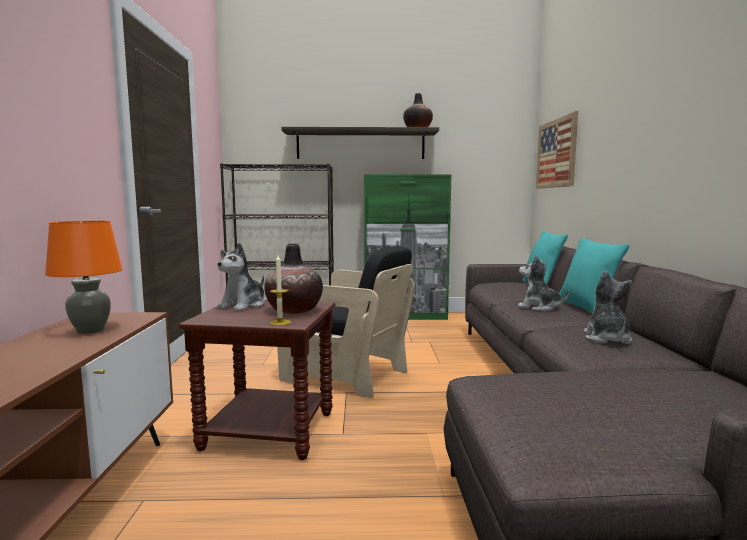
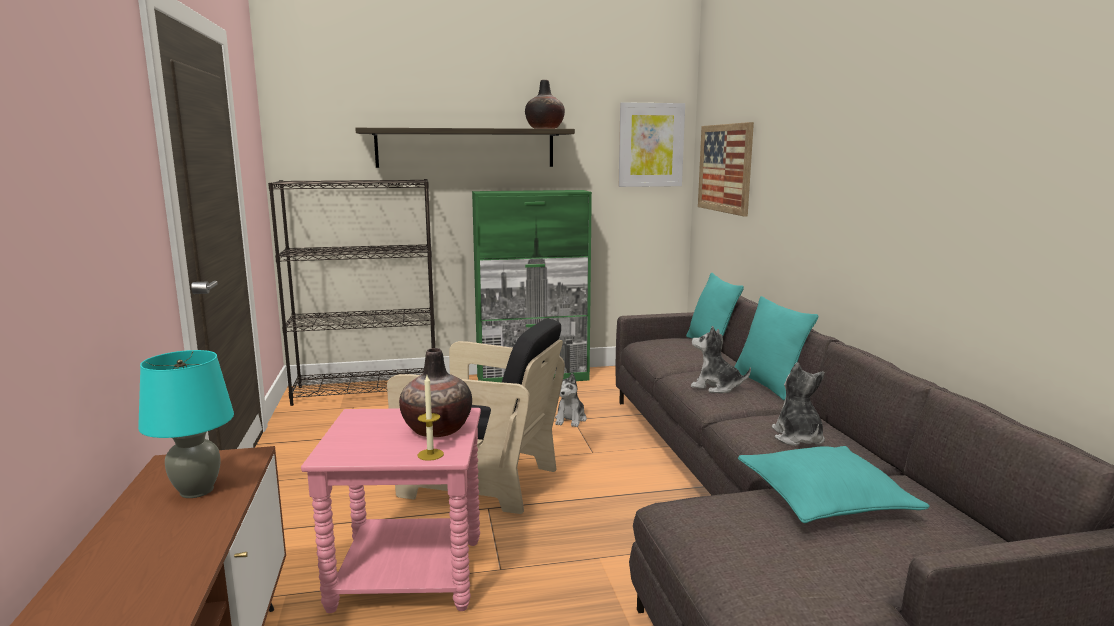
camera: 10 degrees left, 5 degrees up
orange table lamp [45,221,123,334] -> turquoise table lamp [138,350,234,498]
brown side table [179,300,336,460] -> pink side table [301,408,481,613]
plush toy [217,243,265,311] -> plush toy moved to [553,373,587,427]
none -> picture [619,102,685,187]
none -> turquoise pillow [738,446,930,523]

